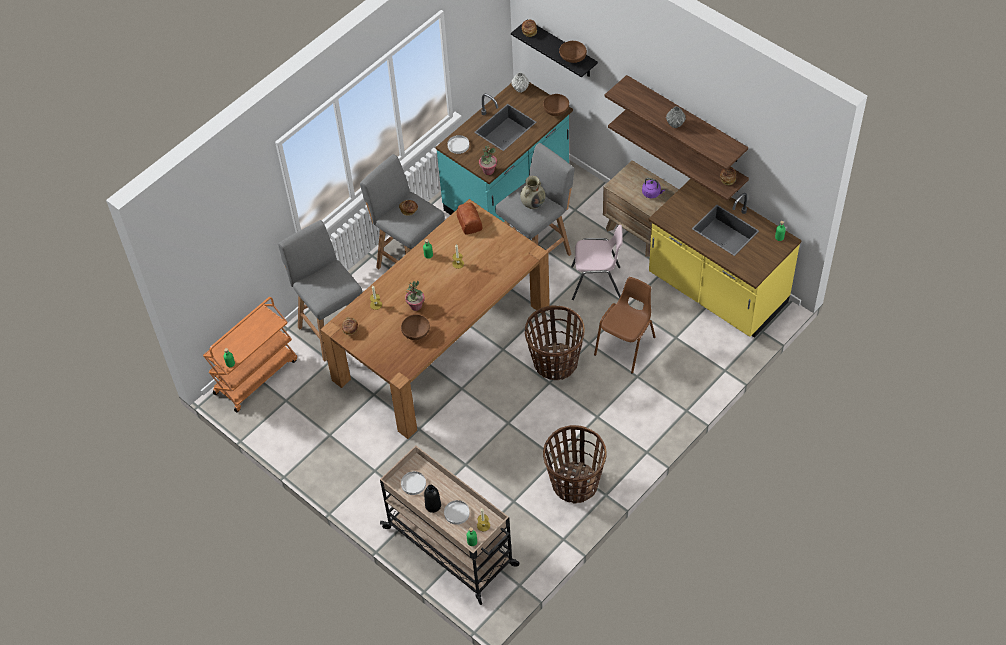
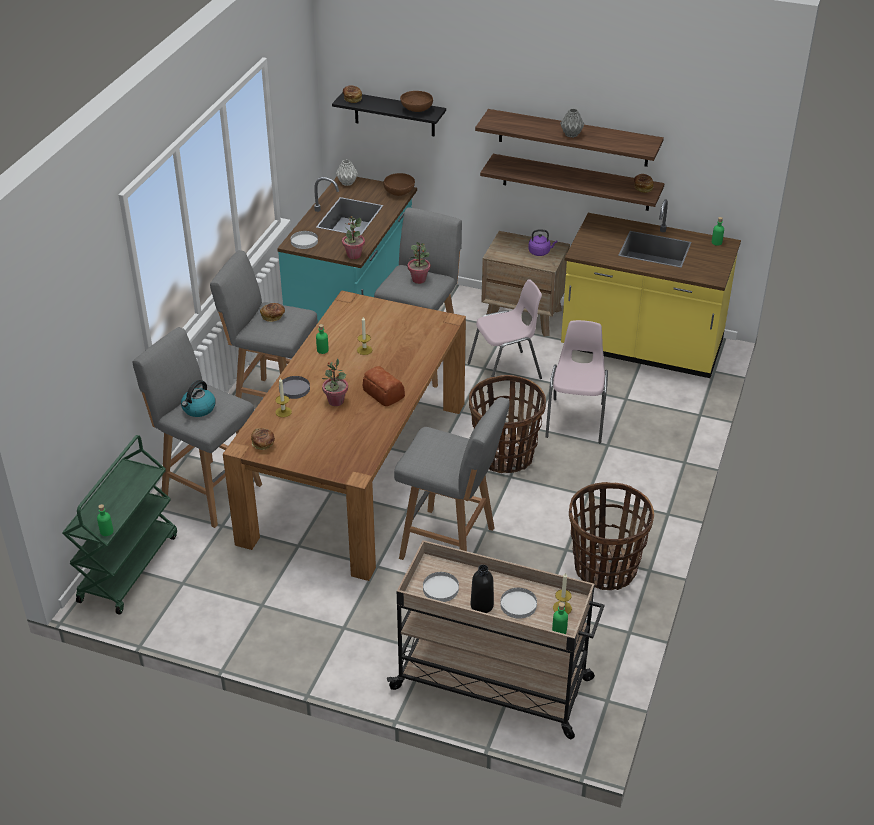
camera: 25 degrees left, 15 degrees down
orange cart [203,297,297,413] -> green cart [62,435,177,615]
brown bowl [401,314,430,340] -> none
bread [457,203,483,235] -> bread moved to [363,366,405,406]
beige vase [520,176,546,209] -> potted plant [408,242,430,284]
brown chair [594,277,656,374] -> pink chair [545,320,608,443]
none -> kettle [181,380,216,417]
none -> grey plate [279,376,310,399]
none -> grey stool [394,397,510,560]

